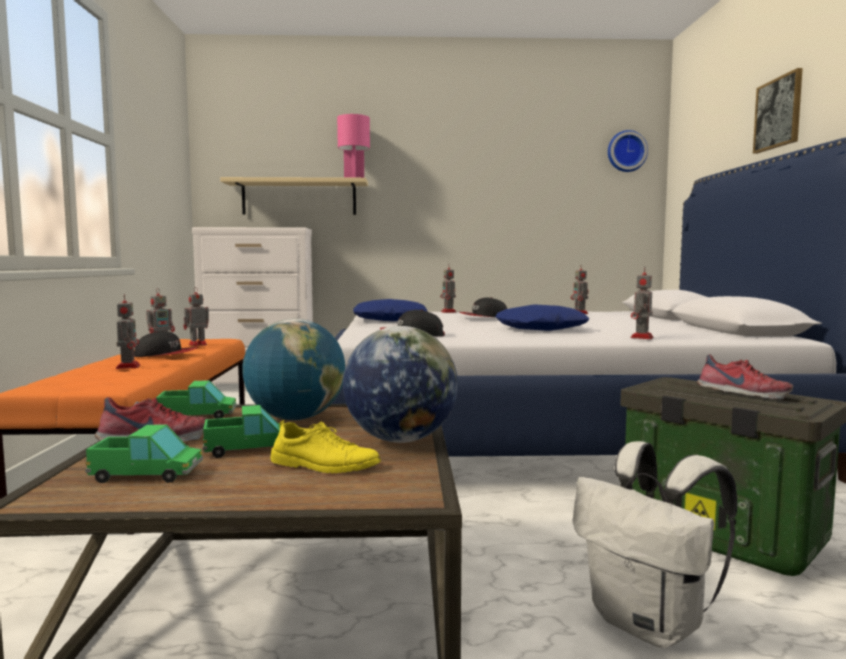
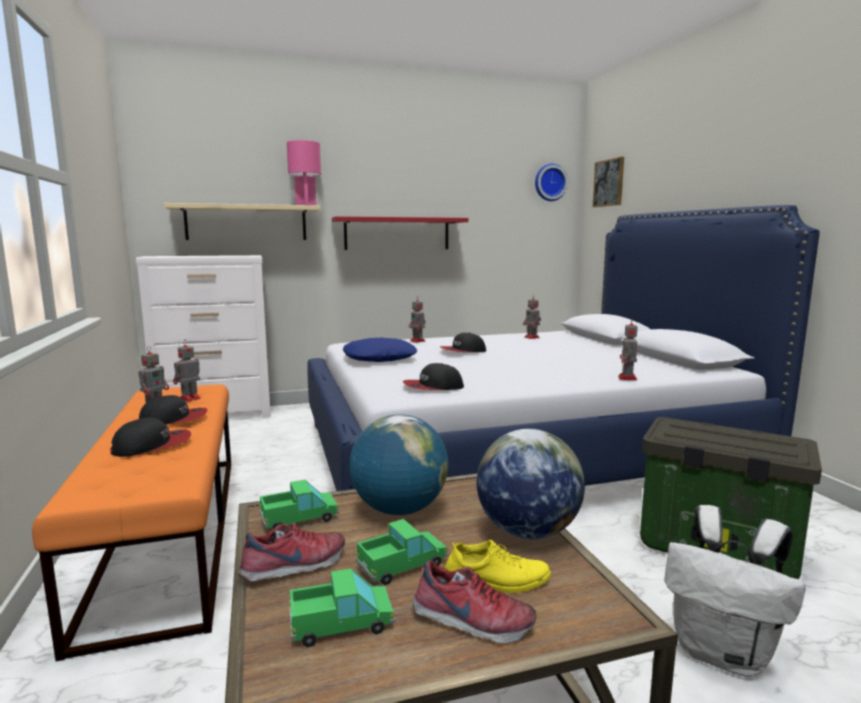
camera: 15 degrees left, 5 degrees up
toy robot [116,294,140,369] -> cap [110,417,191,457]
blue pillow [495,304,590,331] -> none
shoe [697,354,793,400] -> shoe moved to [412,560,537,644]
picture [753,68,803,154] -> picture moved to [592,157,624,207]
none -> red shelf [332,216,469,250]

